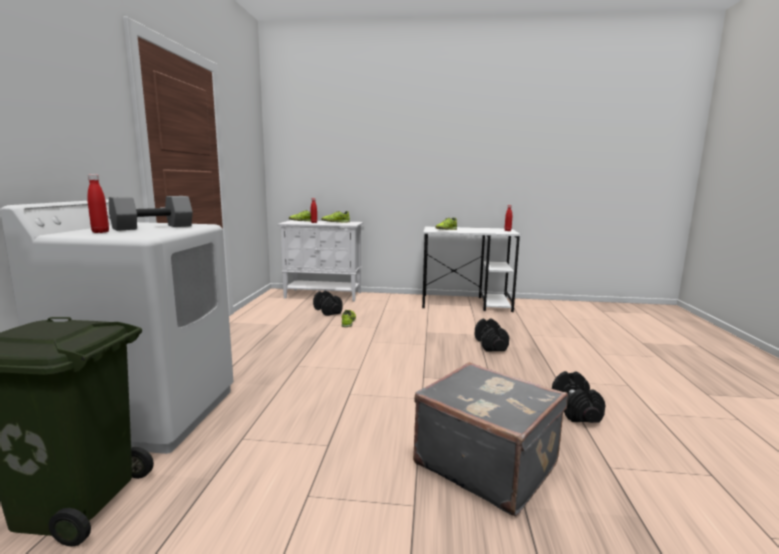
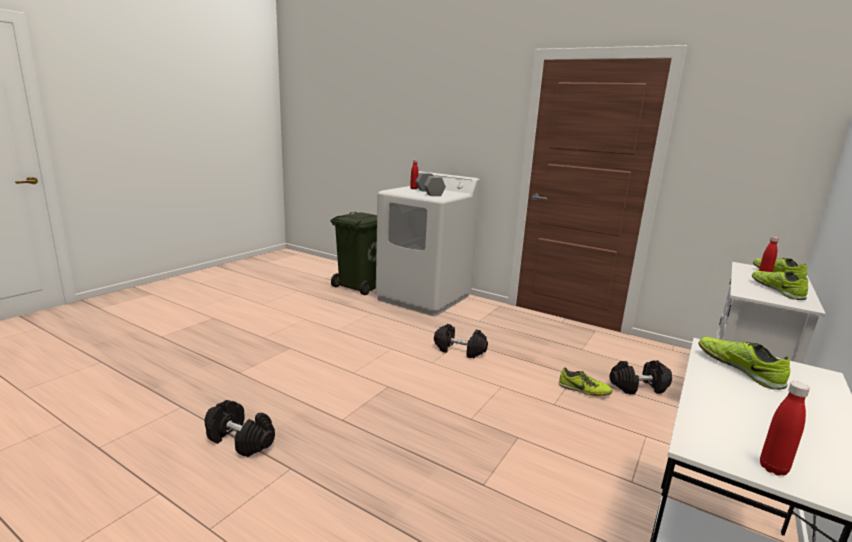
camera: 115 degrees right, 5 degrees up
grey suitcase [413,362,568,517] -> none
black dumbbell [475,318,509,352] -> black dumbbell moved to [434,324,488,358]

